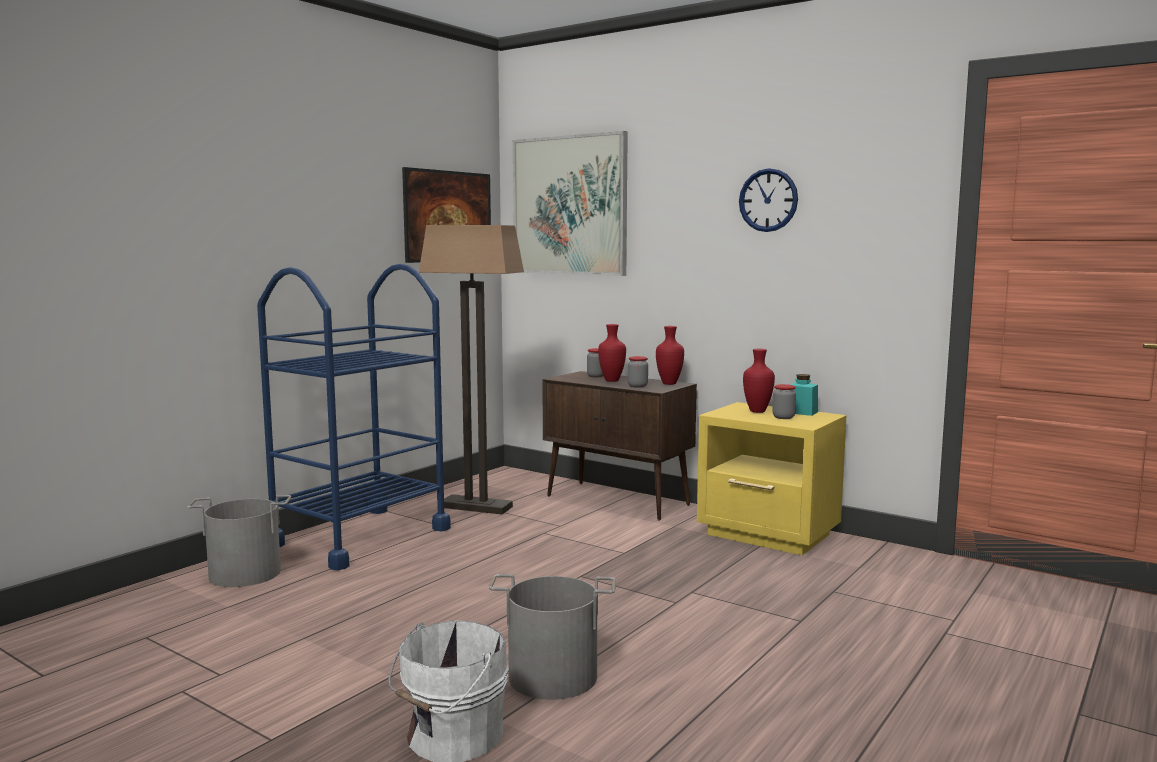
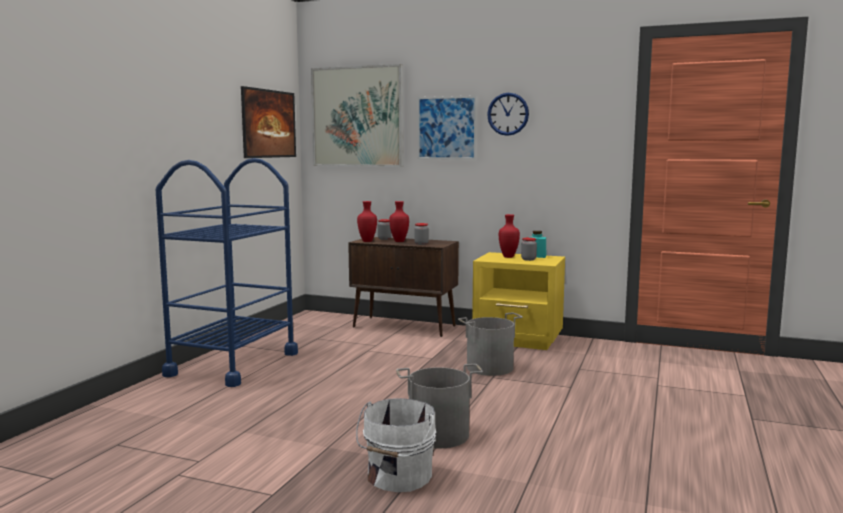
camera: 15 degrees left, 0 degrees up
grey bucket [187,495,291,587] -> grey bucket moved to [458,312,523,376]
floor lamp [419,224,524,514] -> none
red vase [656,326,684,385] -> red vase moved to [357,201,377,242]
none -> picture [417,95,477,160]

